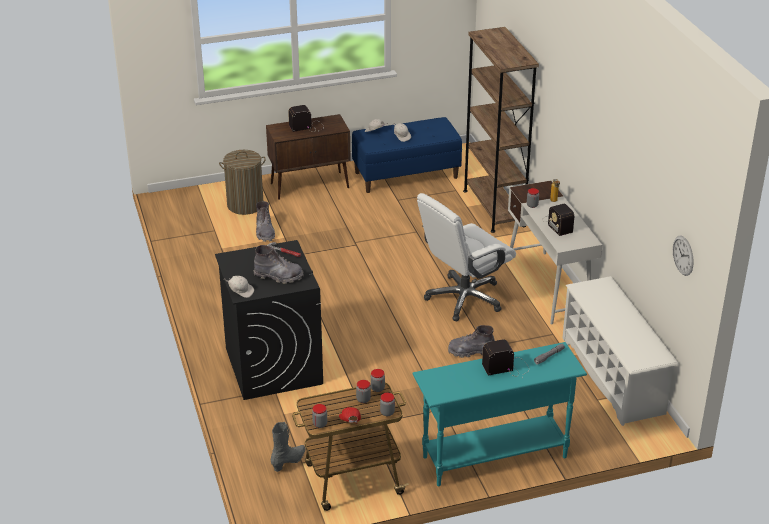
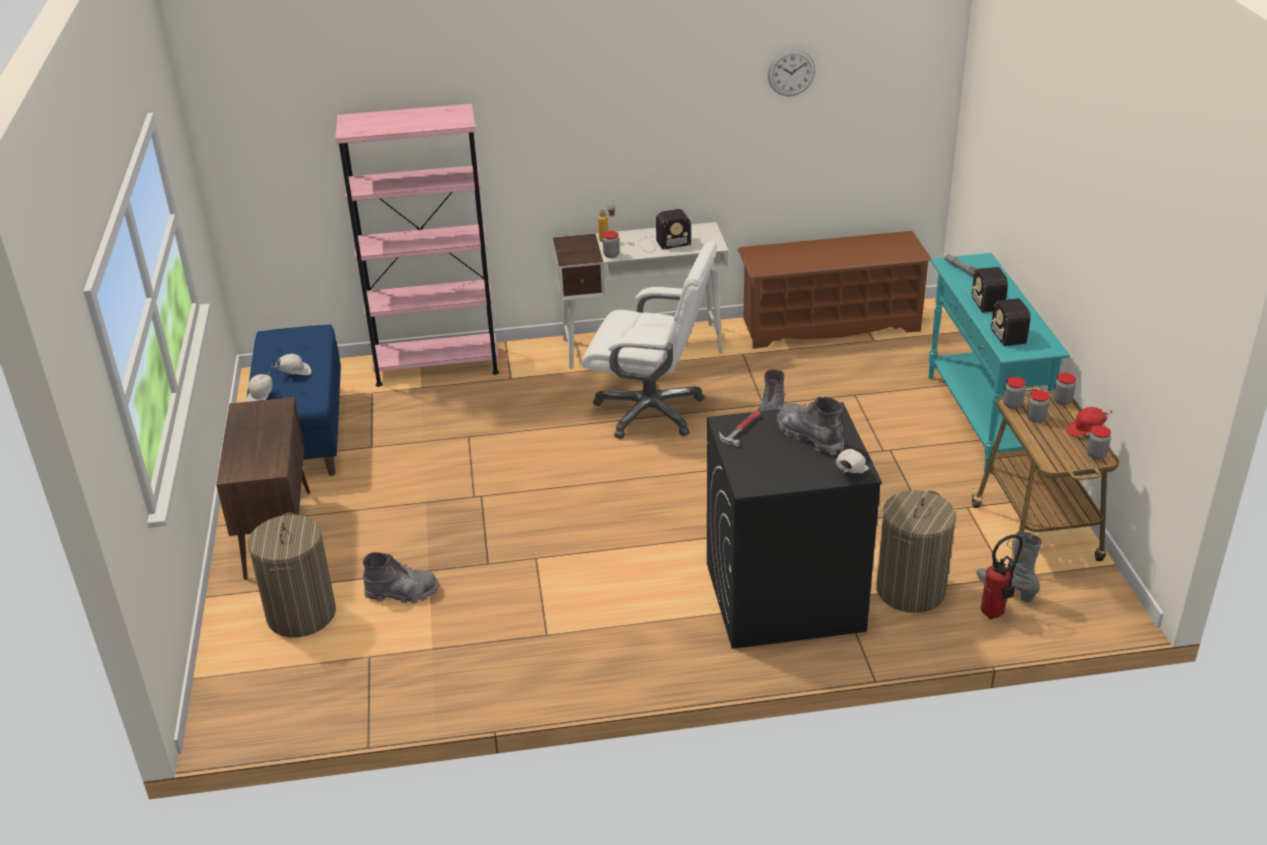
camera: 80 degrees left, 0 degrees up
grey boot [253,245,303,284] -> grey boot turned 60 degrees counterclockwise [777,397,844,455]
radio [288,105,324,132] -> radio moved to [984,298,1031,346]
white office chair [417,193,516,321] -> white office chair turned 45 degrees counterclockwise [582,241,717,439]
brown bookcase [463,27,539,233] -> pink bookcase [335,104,499,387]
white shoe rack [562,276,679,426] -> brown shoe rack [738,231,932,349]
wall clock [673,235,694,276] -> wall clock moved to [768,49,815,96]
none -> laundry basket [876,490,956,613]
none -> fire extinguisher [981,534,1023,619]

